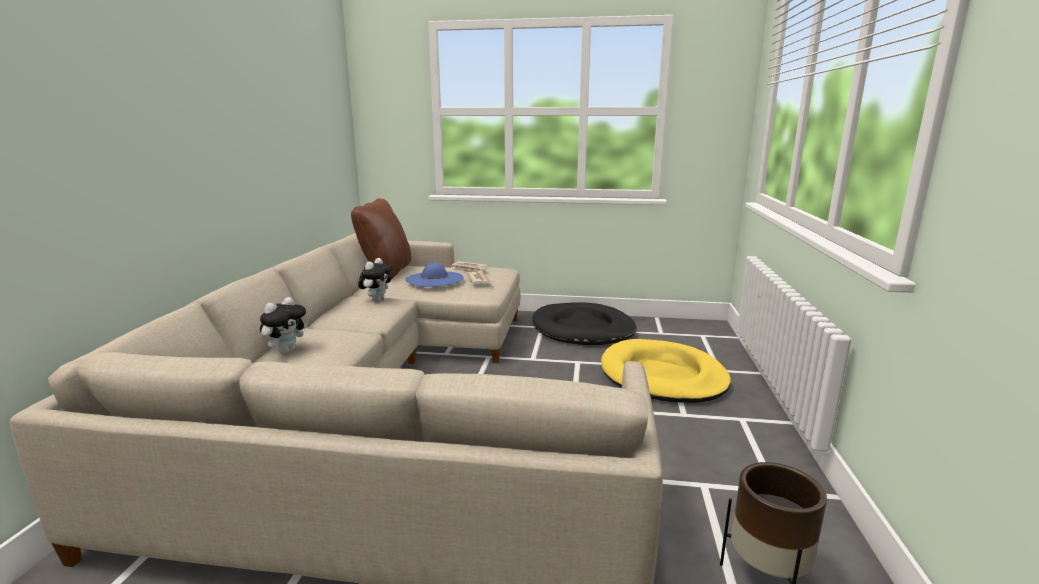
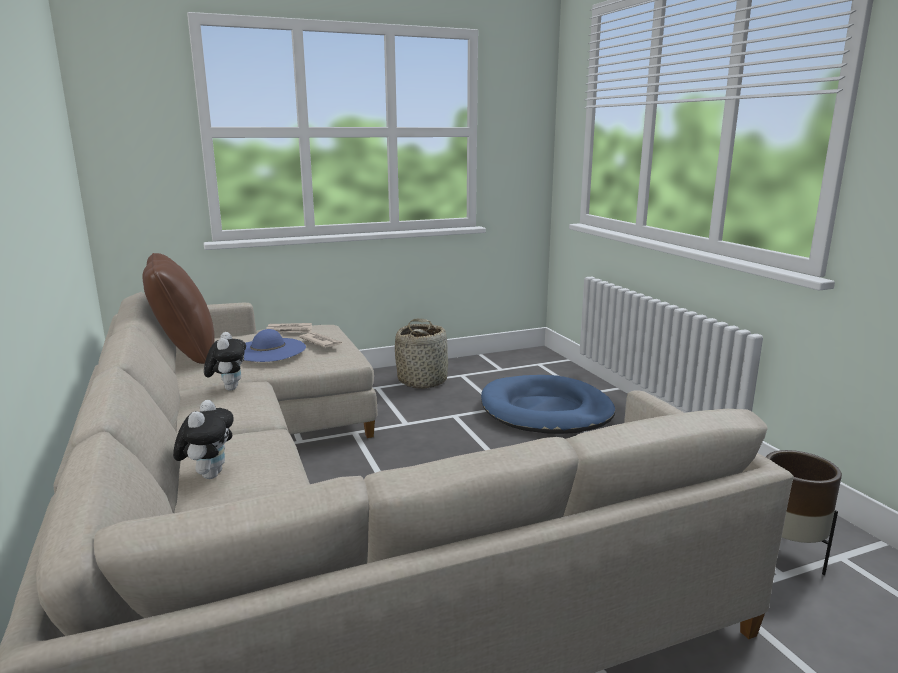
camera: 30 degrees left, 0 degrees up
black dog bed [533,303,637,345] -> basket [395,319,448,389]
yellow dog bed [601,339,731,403] -> blue dog bed [481,375,615,434]

